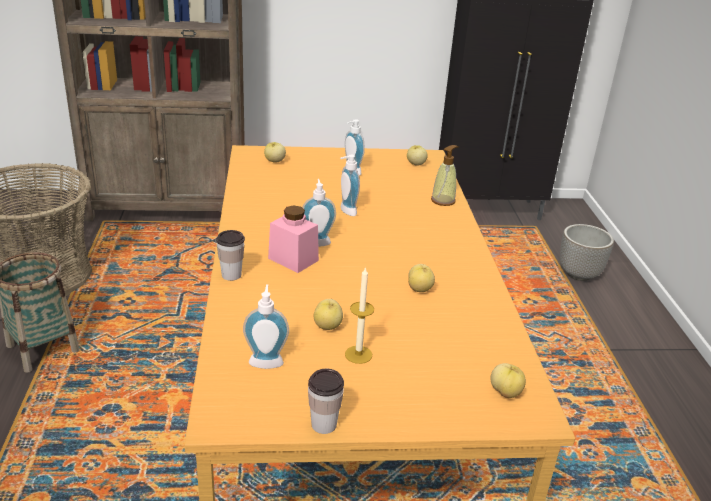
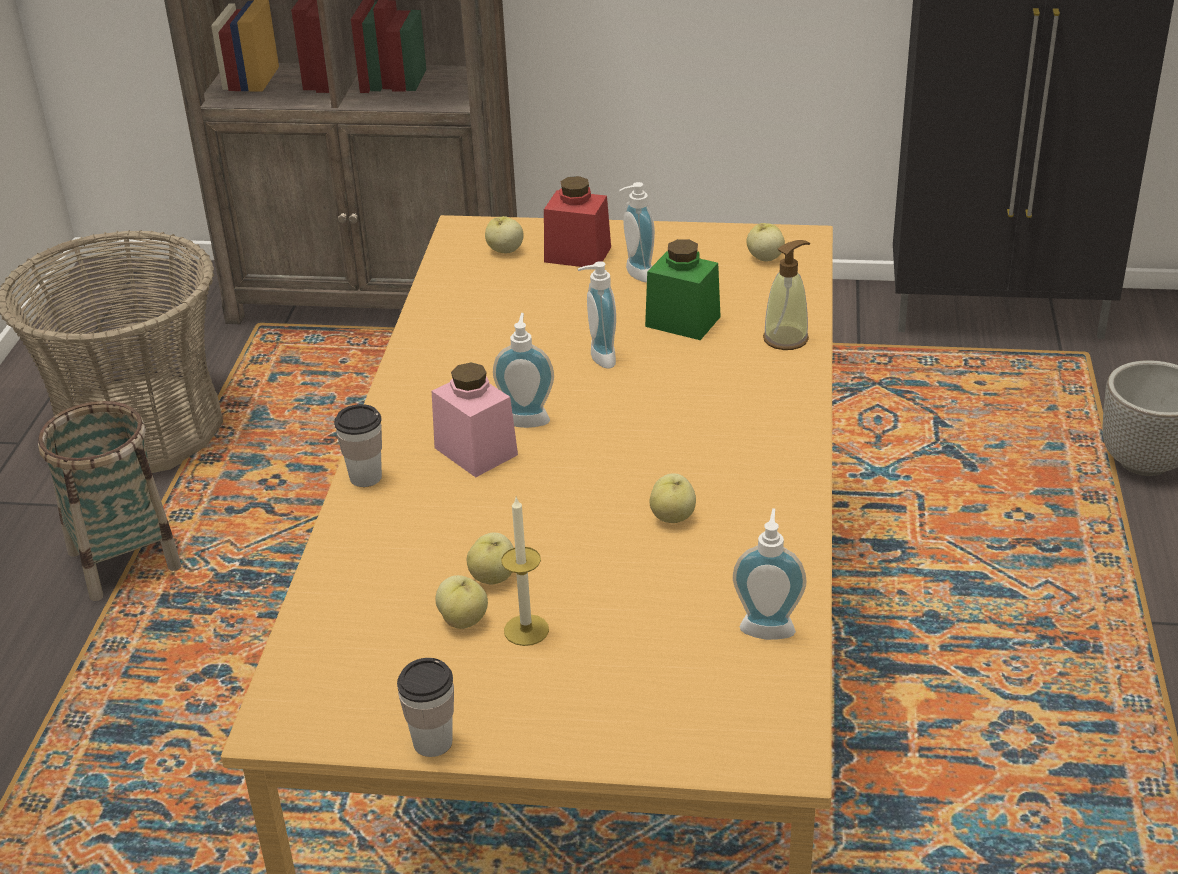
camera: 15 degrees right, 5 degrees up
soap dispenser [243,284,289,369] -> soap dispenser moved to [733,508,807,640]
apple [490,363,526,398] -> apple moved to [435,575,488,629]
none -> red jar [544,176,611,267]
none -> green jar [645,239,721,340]

